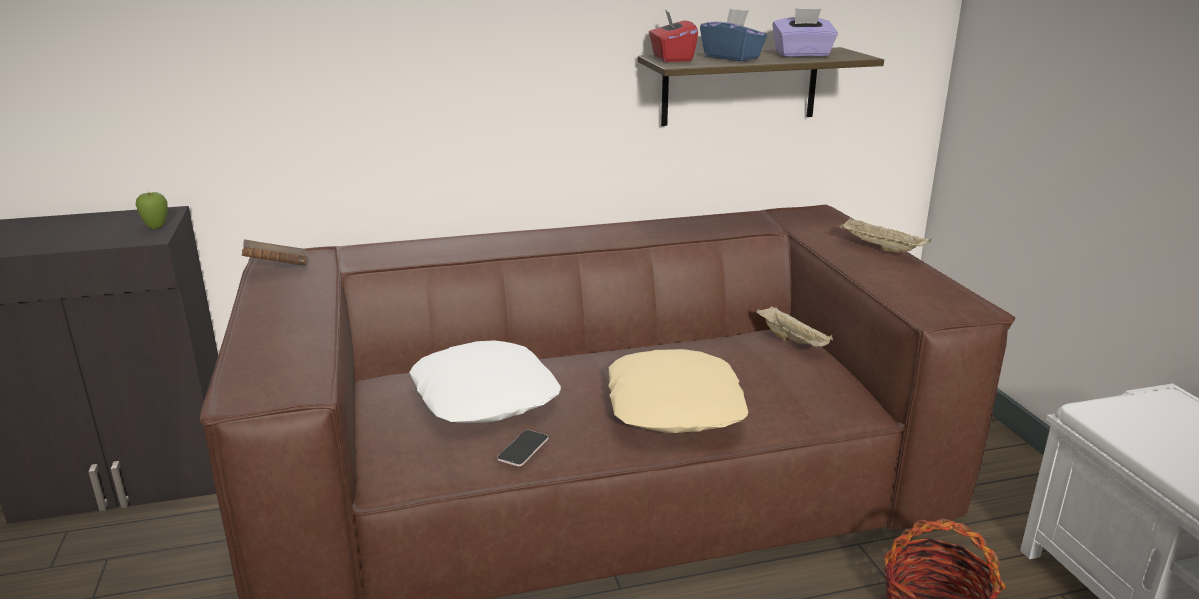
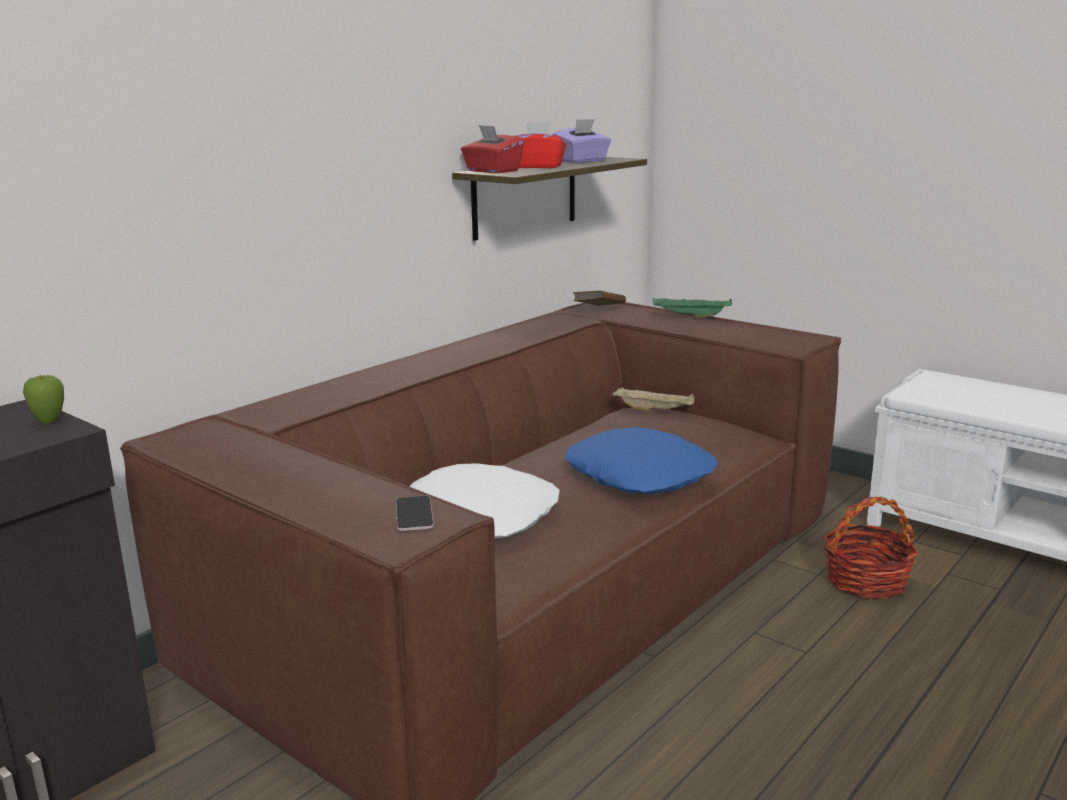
camera: 35 degrees left, 5 degrees down
brown book [242,240,307,266] -> brown book moved to [573,291,626,305]
phone [497,430,549,466] -> phone moved to [396,495,434,531]
beige pillow [608,349,748,433] -> blue pillow [564,427,718,494]
blue tissue box [700,9,767,61] -> red tissue box [514,122,567,168]
beige tray [839,218,932,253] -> green tray [653,298,732,318]

